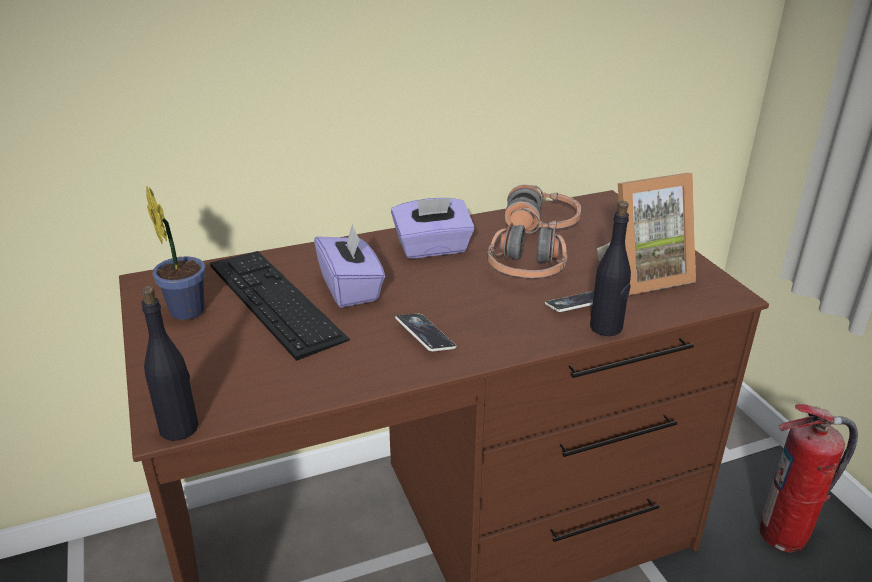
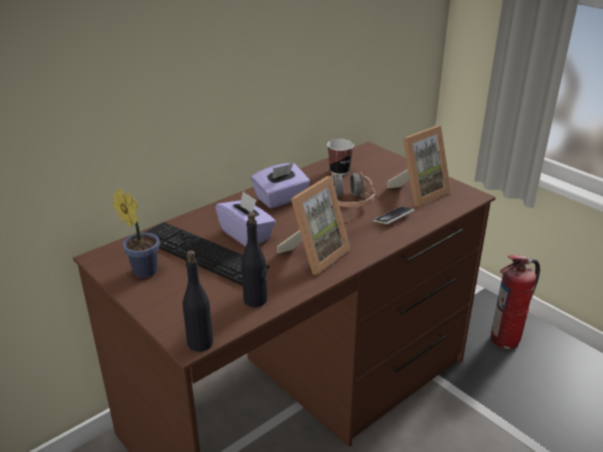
camera: 20 degrees left, 0 degrees up
phone [395,314,457,351] -> picture frame [277,176,350,275]
headphones [504,185,581,234] -> cup [327,139,354,175]
black bottle [590,201,631,336] -> black bottle moved to [241,212,267,307]

